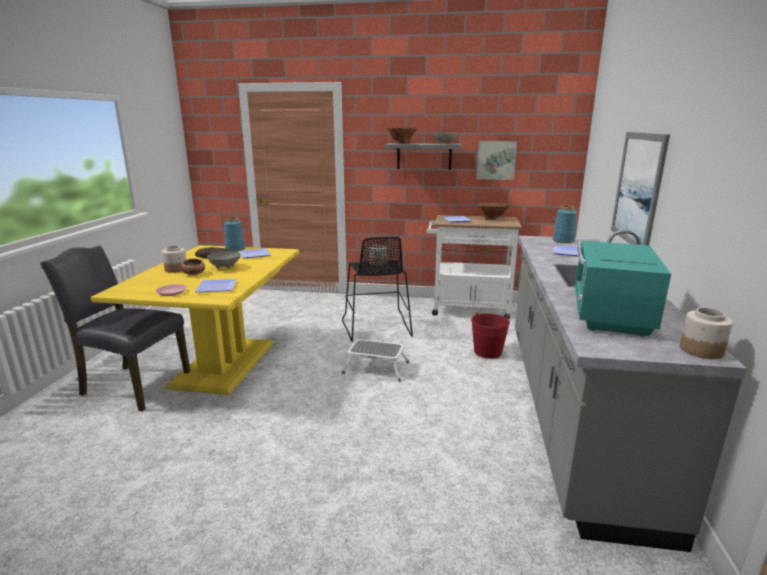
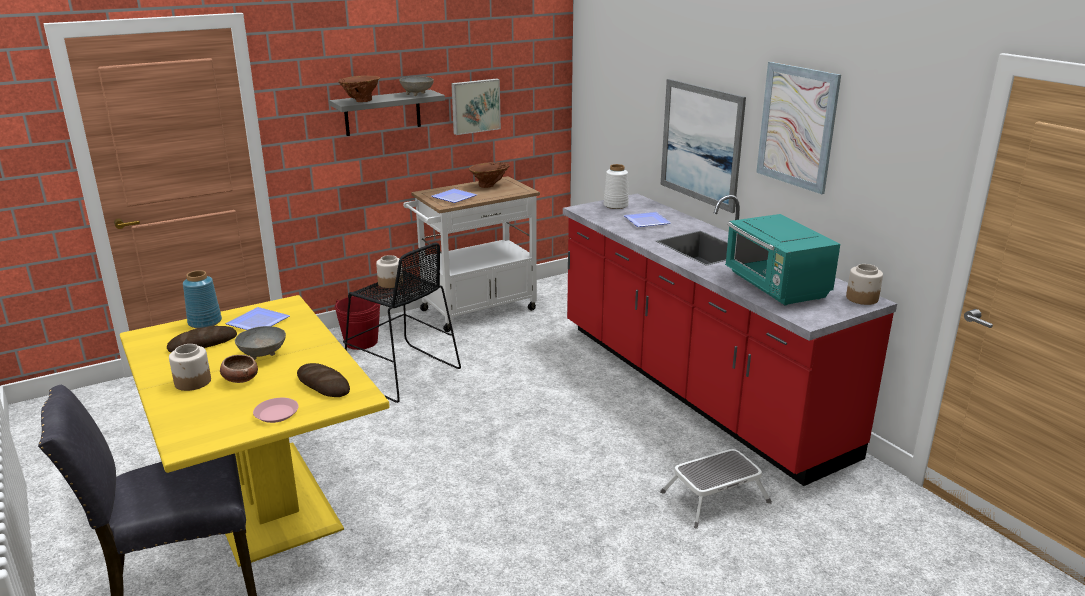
camera: 40 degrees left, 5 degrees up
plate [195,279,237,292] -> bread [297,363,350,397]
grey step ladder [341,339,410,382] -> grey step ladder moved to [660,449,772,529]
red bucket [471,313,510,359] -> red bucket moved to [334,296,380,350]
grey counter [515,230,747,552] -> red counter [563,194,897,486]
blue vase [552,205,577,243] -> white vase [604,164,629,209]
none -> picture [756,62,841,194]

